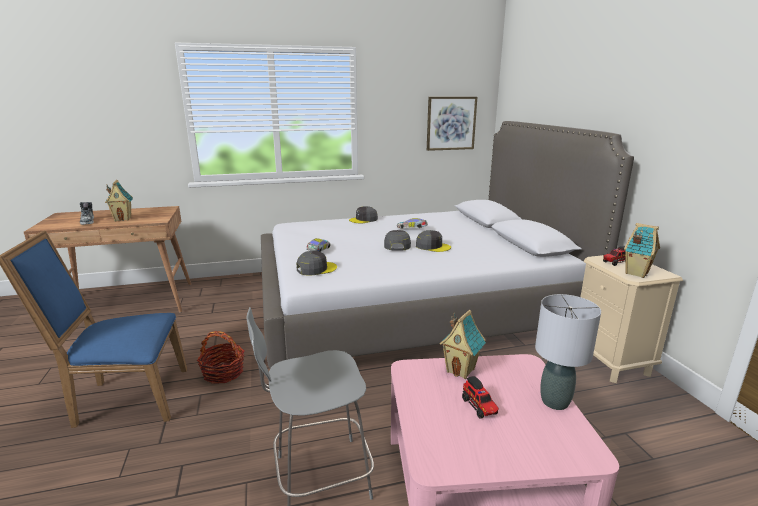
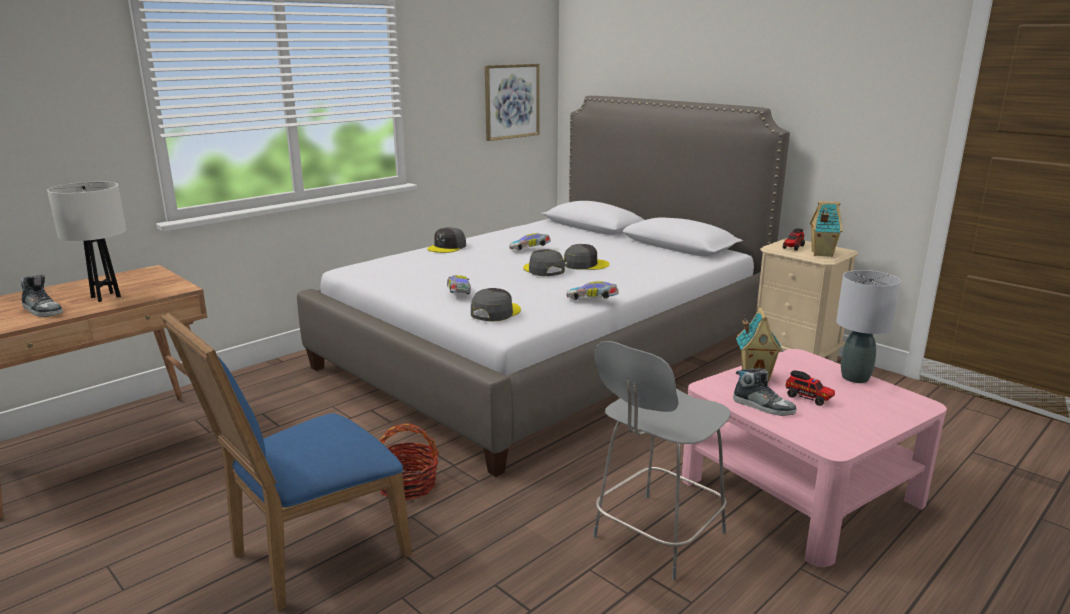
camera: 30 degrees left, 0 degrees up
toy house [105,180,133,221] -> white table lamp [47,181,126,302]
none -> toy car [566,281,619,300]
none -> shoe [733,368,797,416]

